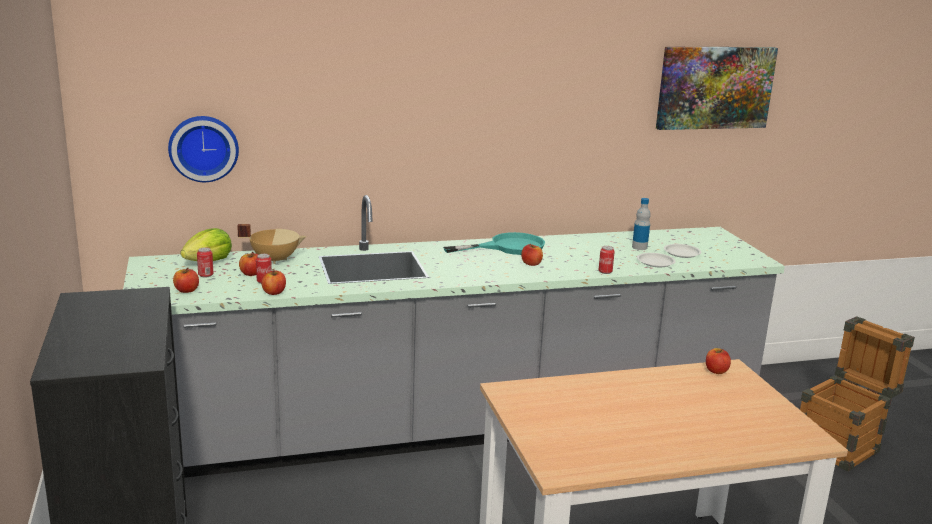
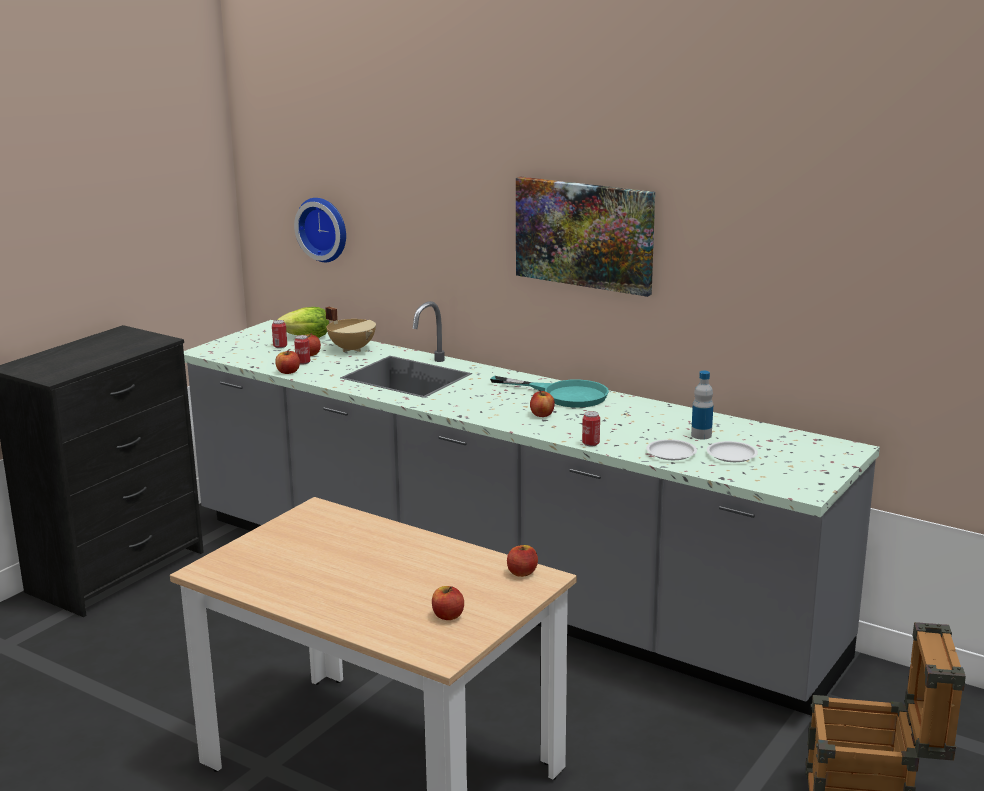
camera: 50 degrees right, 0 degrees up
apple [173,268,199,293] -> apple moved to [432,586,464,620]
picture [656,47,778,130] -> picture moved to [516,177,655,297]

